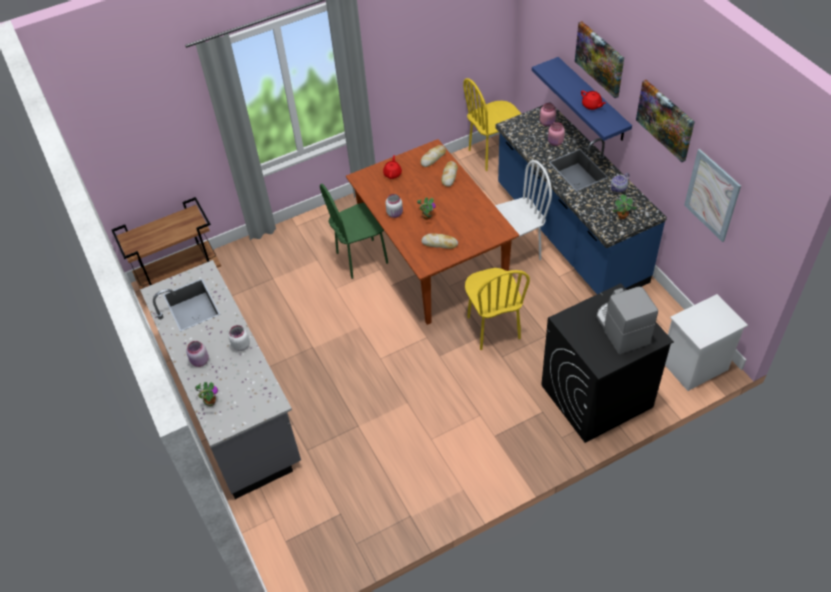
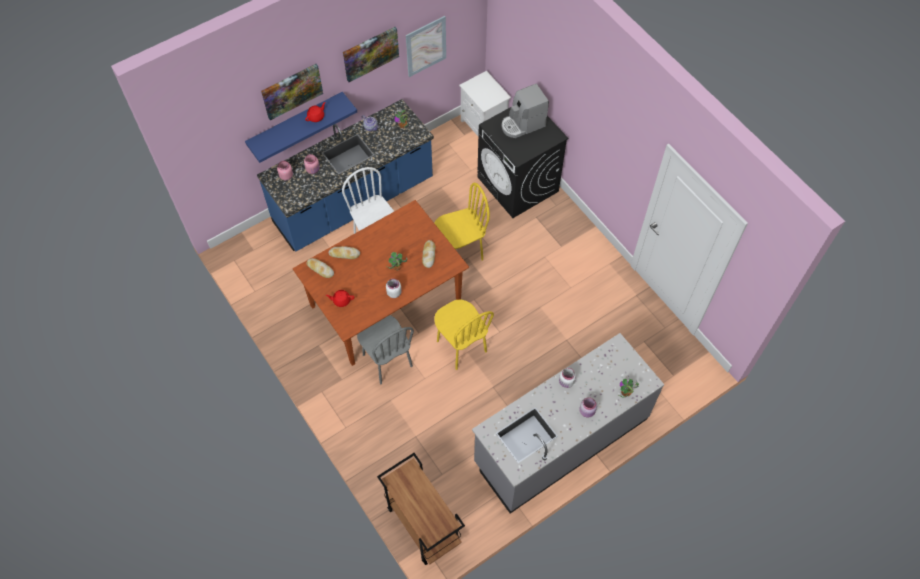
camera: 100 degrees left, 10 degrees up
green chair [320,184,388,279] -> grey chair [357,315,414,384]
yellow chair [463,78,521,171] -> yellow chair moved to [434,300,494,370]

